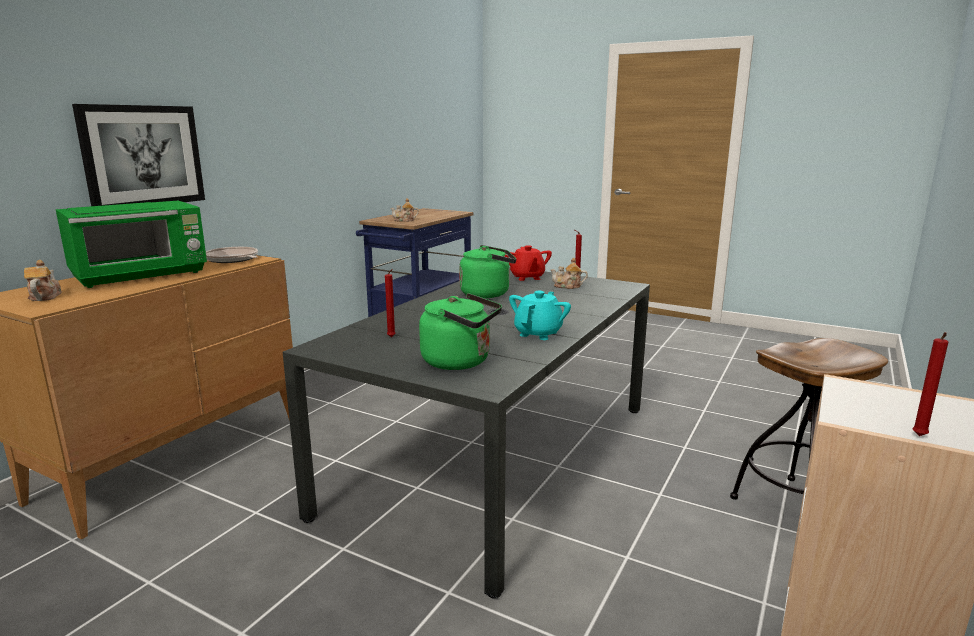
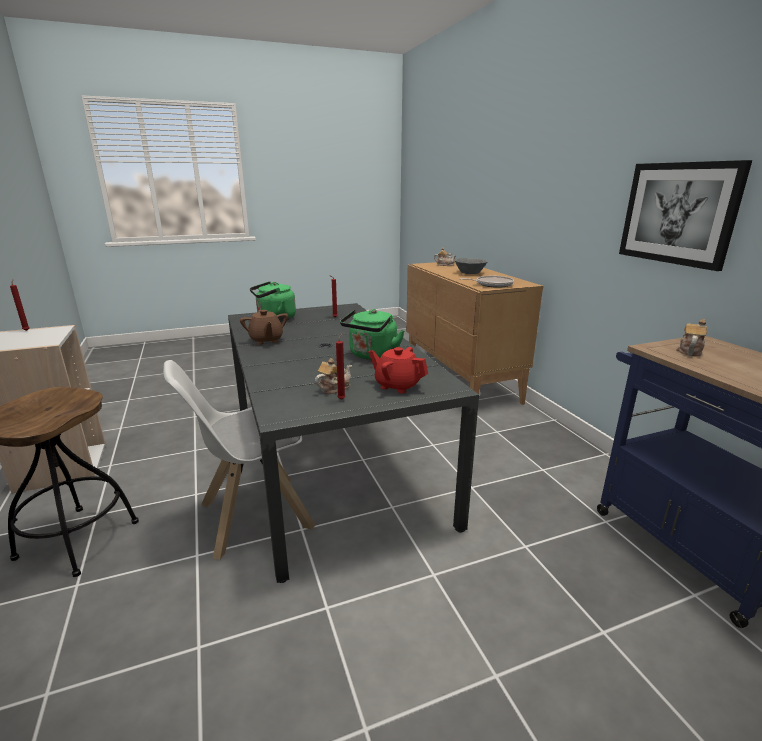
camera: 130 degrees right, 5 degrees up
green microwave [56,201,207,288] -> grey bowl [455,258,488,274]
picture [72,104,205,206] -> picture moved to [619,160,752,271]
turquoise teapot [509,291,571,340] -> brown teapot [240,310,288,345]
none -> chair [163,360,316,560]

